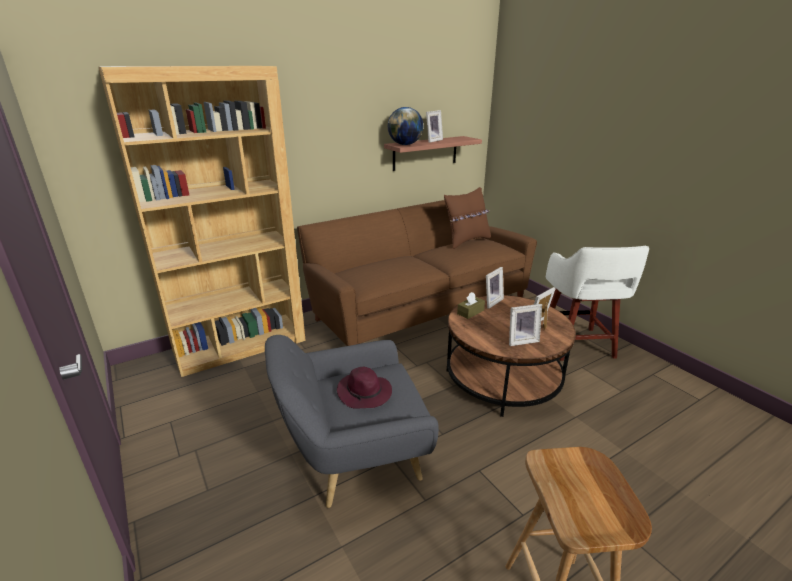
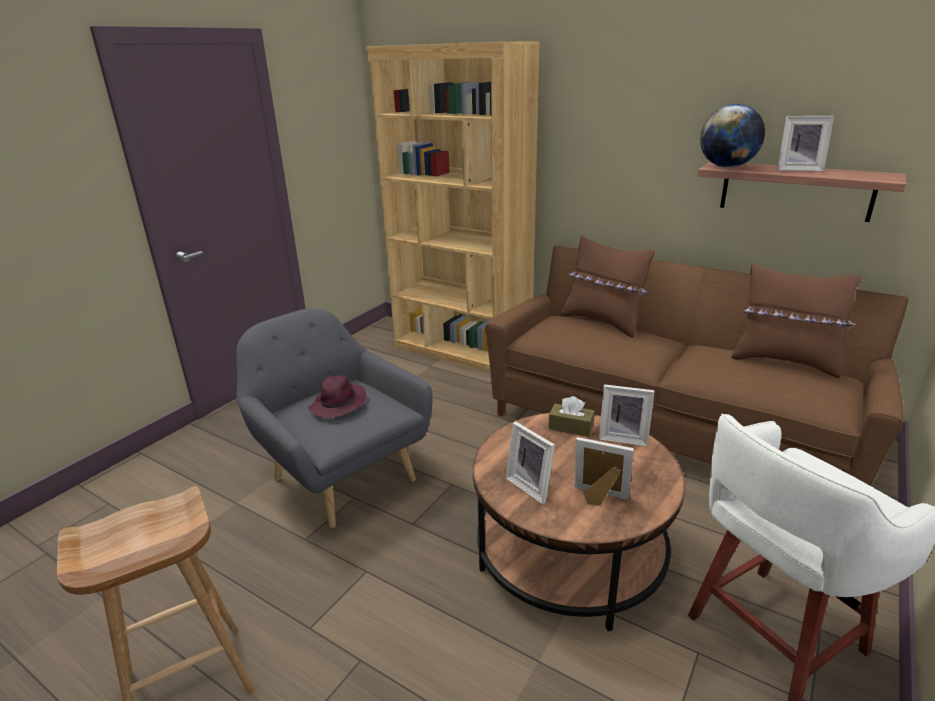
camera: 65 degrees right, 0 degrees up
none -> brown pillow [561,236,655,338]

